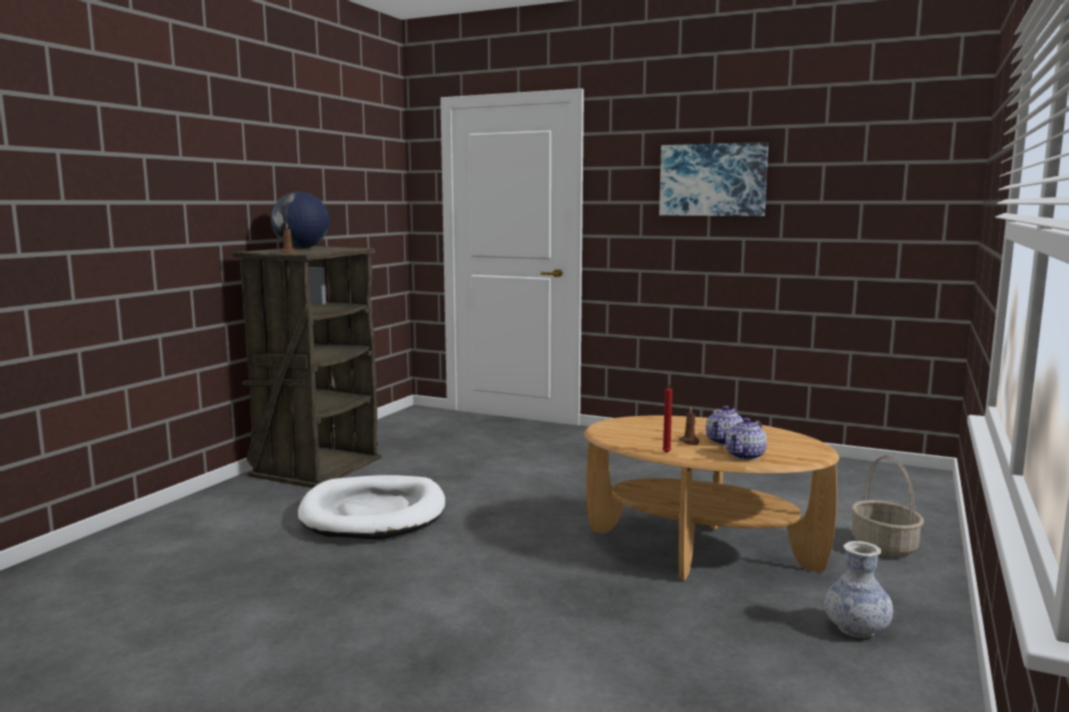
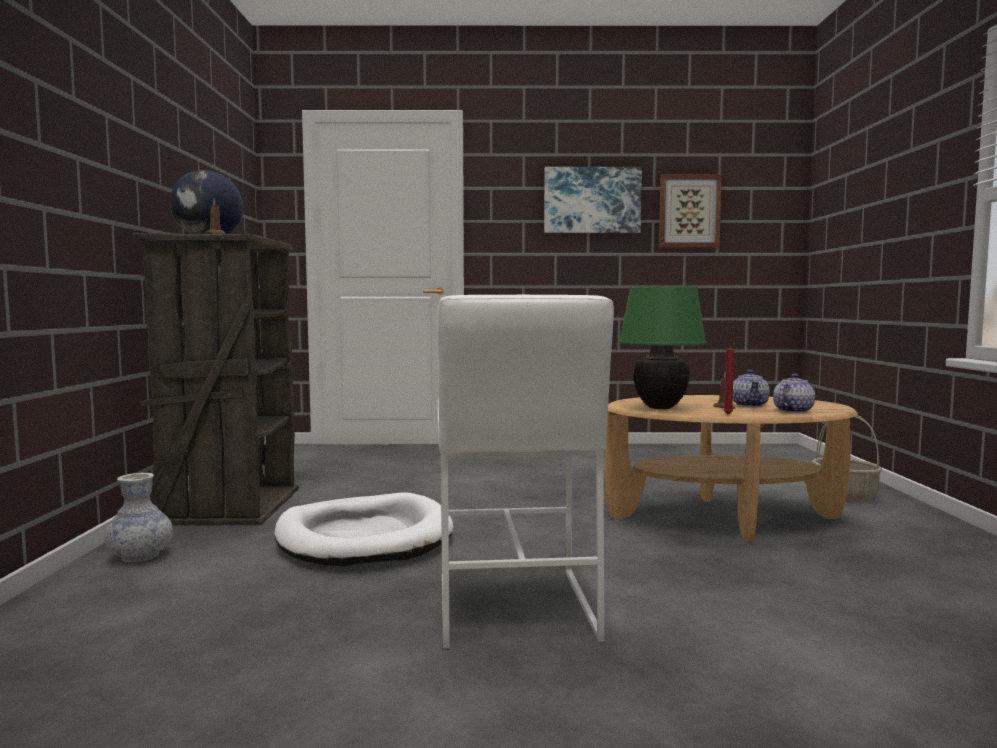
camera: 25 degrees left, 5 degrees down
teapot [725,418,767,460] -> teapot turned 150 degrees counterclockwise [773,374,815,413]
vase [824,541,893,638] -> vase moved to [104,473,173,562]
none -> white stool [437,295,614,648]
none -> green table lamp [619,285,707,409]
none -> picture [659,175,722,248]

